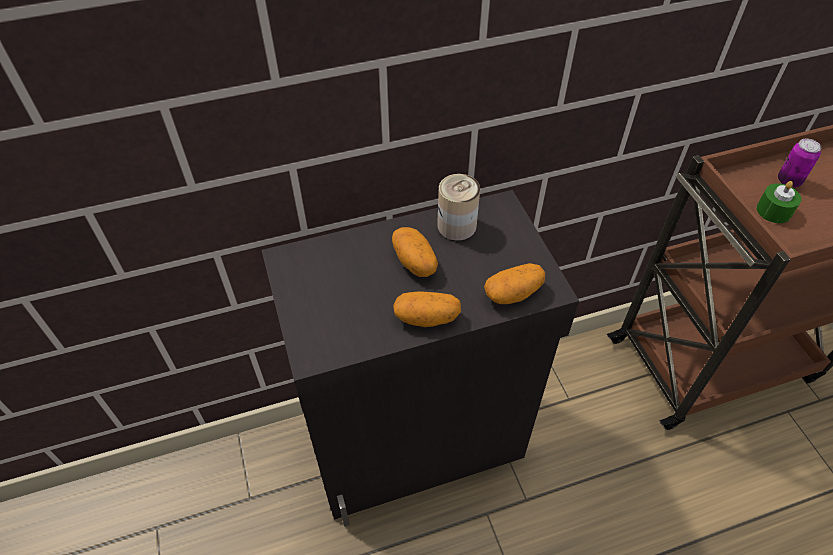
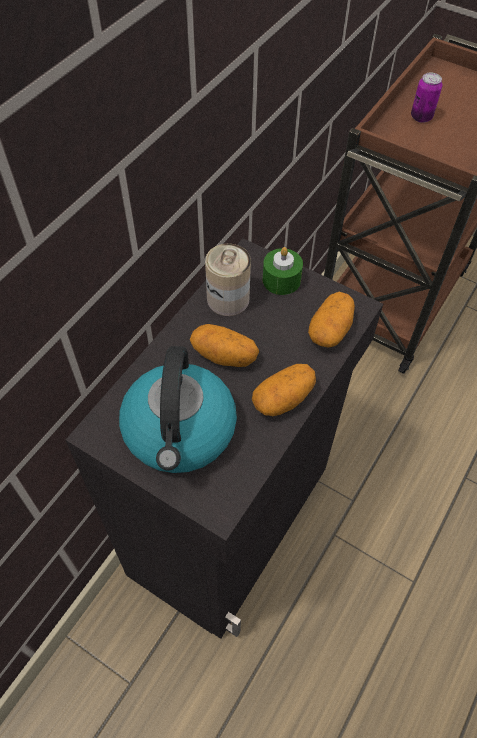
camera: 40 degrees left, 5 degrees up
green candle [757,181,802,223] -> green candle moved to [263,247,303,295]
none -> kettle [119,346,237,473]

